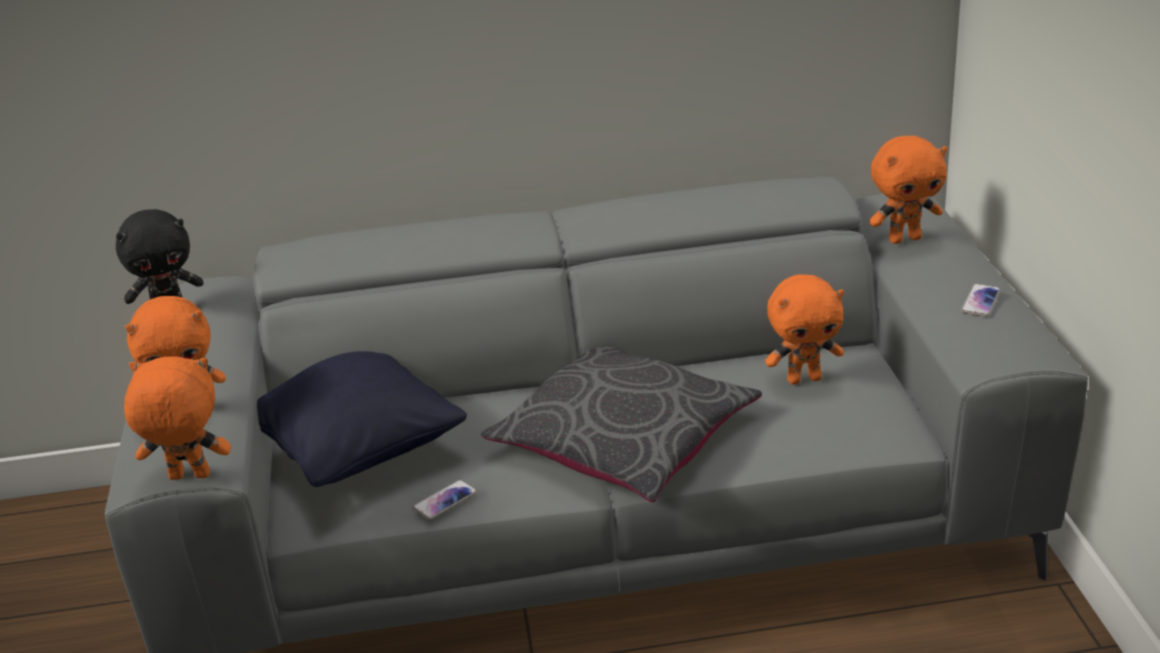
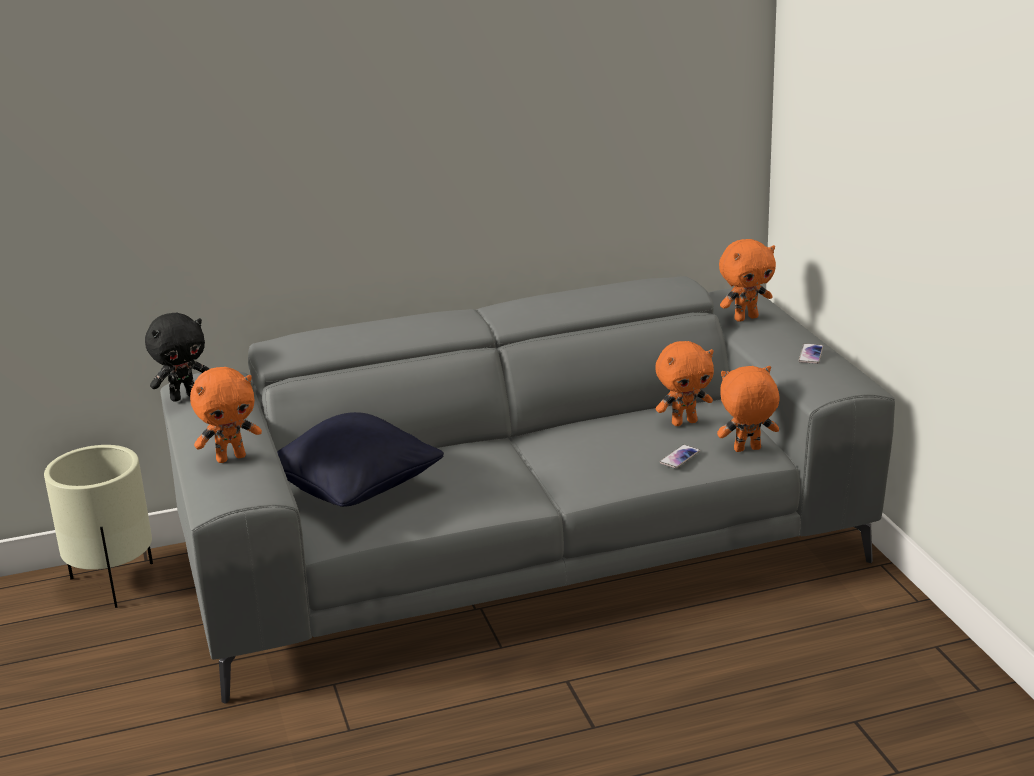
camera: 10 degrees left, 5 degrees down
orange plush toy [124,356,231,480] -> orange plush toy moved to [717,366,779,452]
phone [413,480,477,520] -> phone moved to [660,445,700,468]
grey pillow [481,347,762,502] -> none
none -> beige planter [44,445,153,608]

